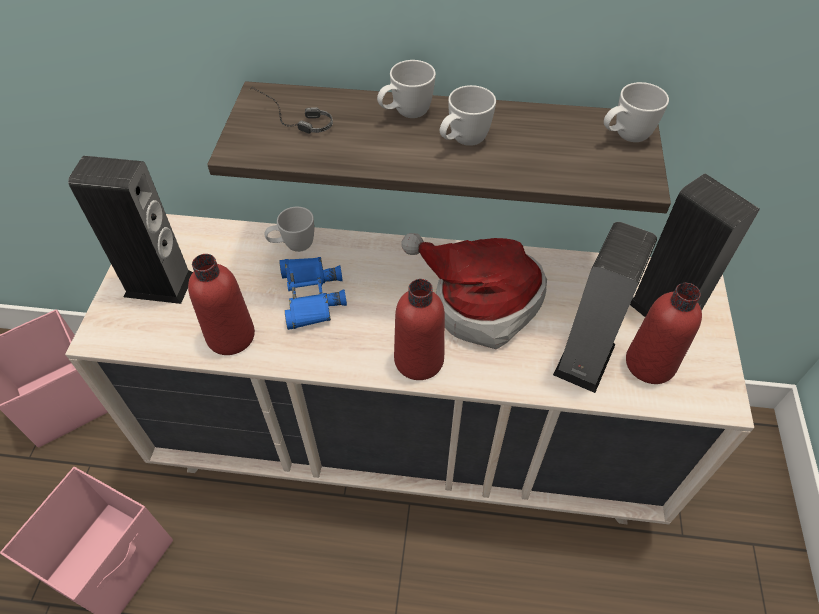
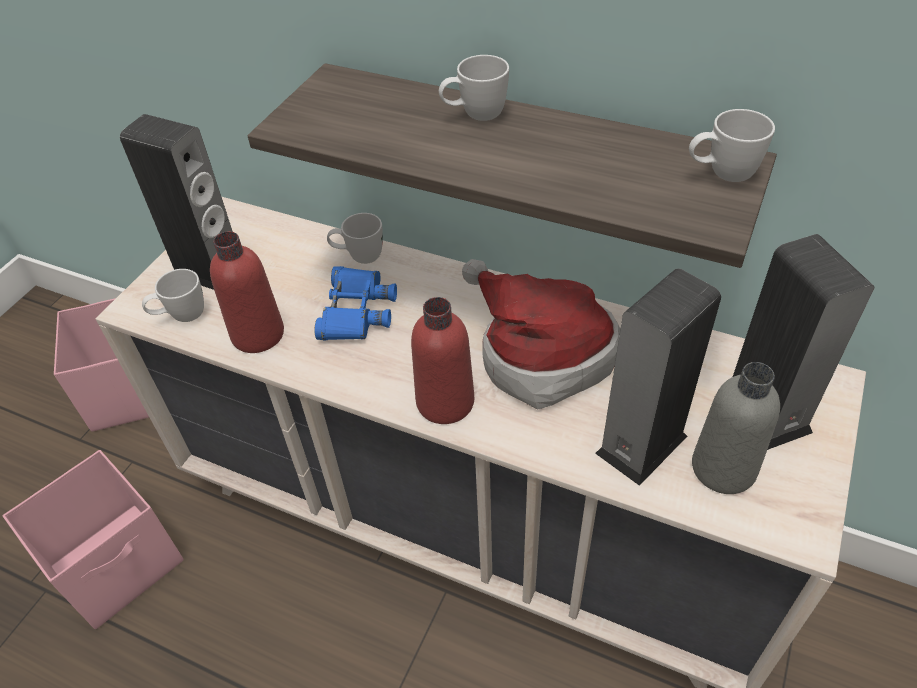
camera: 20 degrees right, 5 degrees down
headphones [250,87,333,134] -> none
white mug [440,85,496,146] -> white mug moved to [142,269,204,322]
red bottle [626,283,702,384] -> grey bottle [692,362,780,494]

